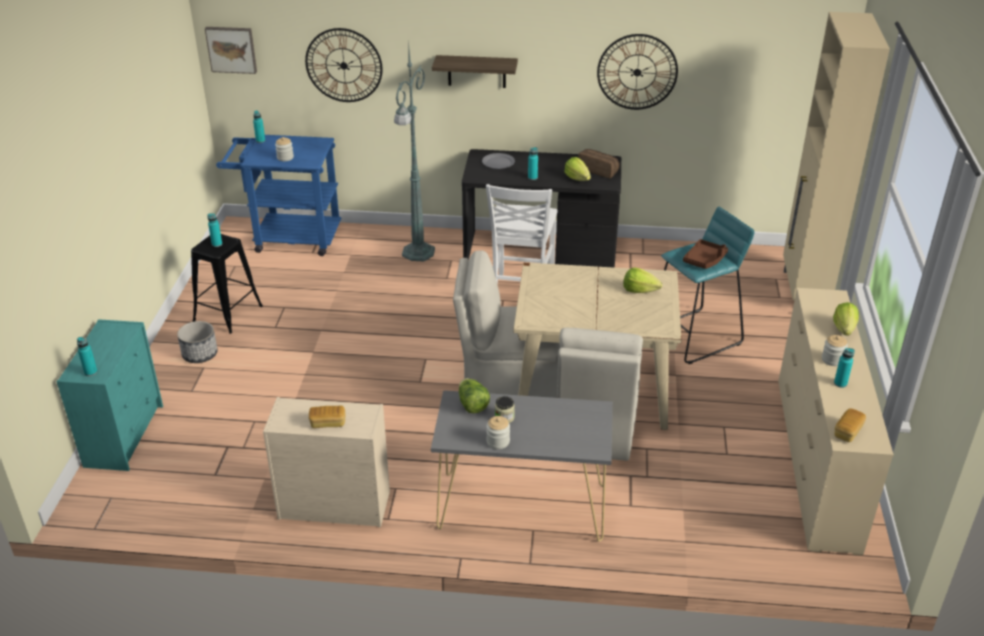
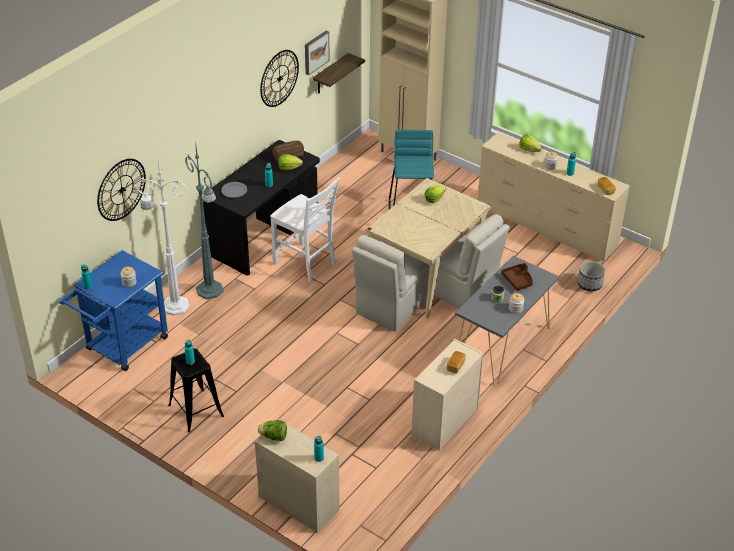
camera: 60 degrees left, 5 degrees up
turquoise dresser [56,319,163,471] -> beige dresser [255,419,340,533]
planter [177,321,218,363] -> planter moved to [577,261,605,291]
picture [205,27,257,74] -> picture moved to [305,31,330,75]
shelf [432,55,518,88] -> shelf moved to [313,53,365,93]
lettuce [459,378,490,413] -> lettuce moved to [258,420,287,441]
brown tray [683,239,728,269] -> brown tray moved to [501,263,533,291]
none -> white floor lamp [136,160,190,315]

